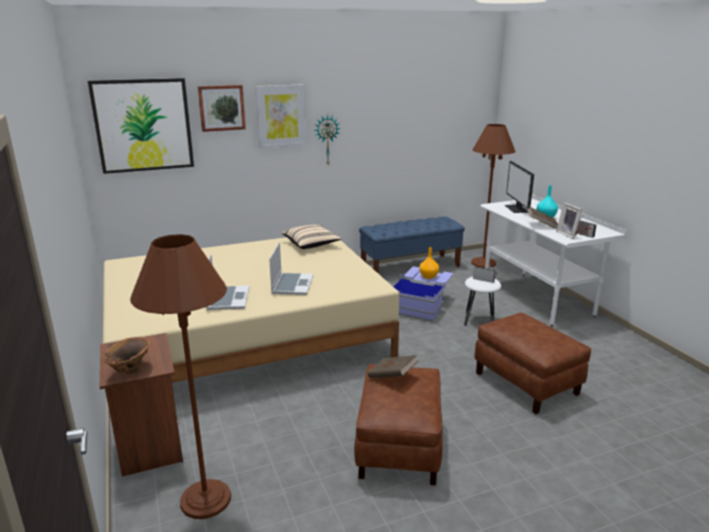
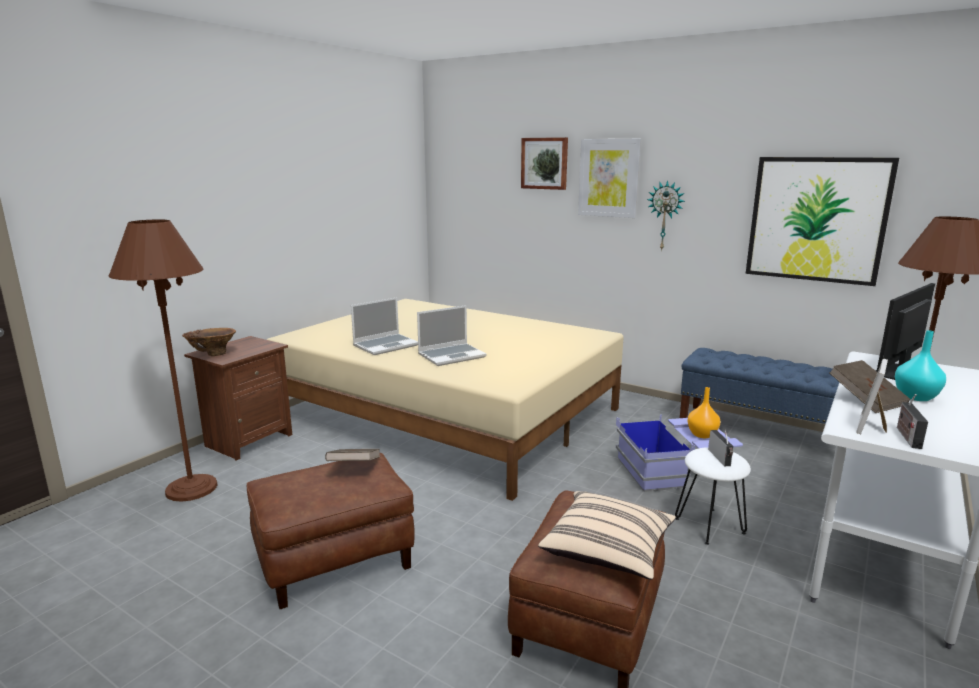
camera: 55 degrees right, 5 degrees down
picture [88,78,194,174] -> picture moved to [746,157,899,286]
beige pillow [282,225,342,249] -> beige pillow moved to [538,491,676,580]

